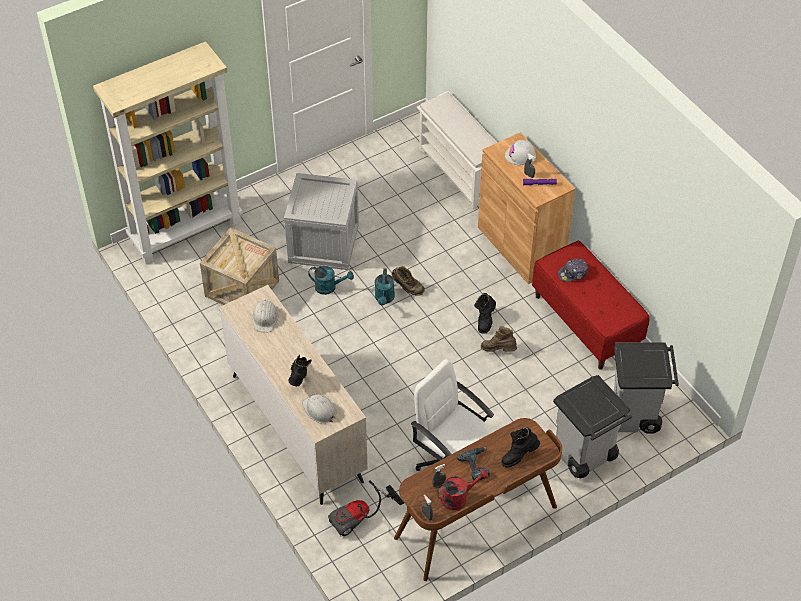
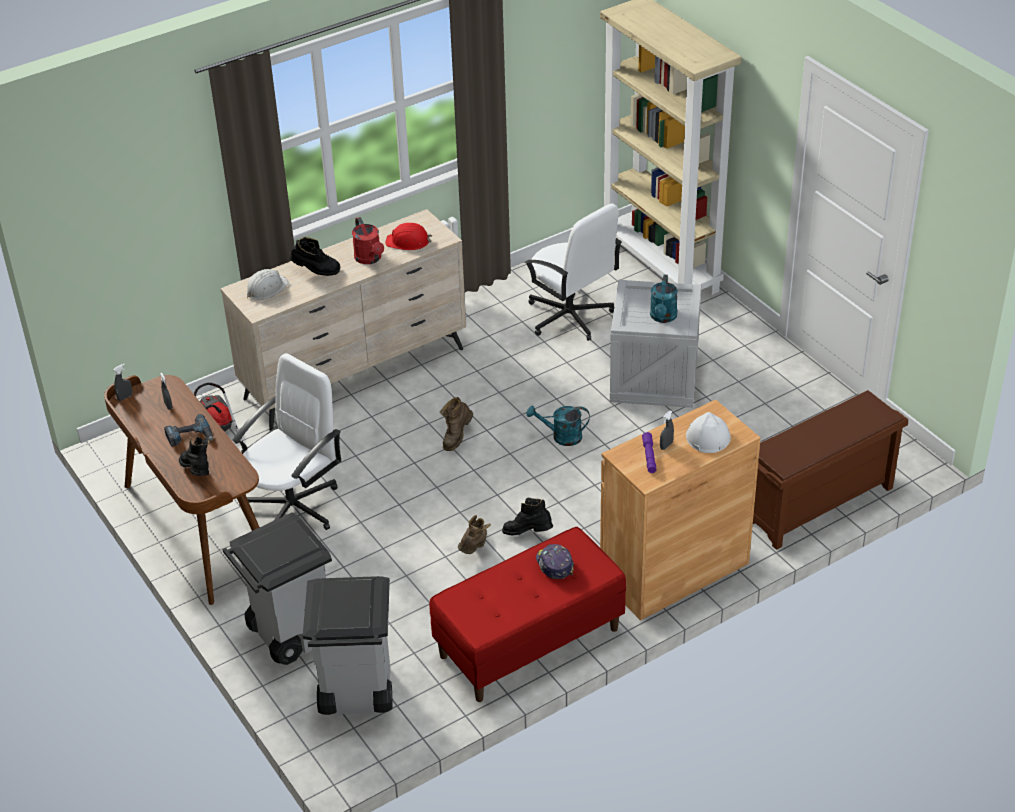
camera: 90 degrees right, 10 degrees down
crate [200,227,279,305] -> white office chair [524,204,622,341]
white hard hat [253,300,278,332] -> red hard hat [385,223,432,250]
turquoise watering can [308,266,354,295] -> turquoise watering can moved to [650,275,678,323]
brown boot [392,266,425,296] -> brown boot moved to [440,397,473,451]
white shoe rack [417,91,497,209] -> brown shoe rack [753,390,908,550]
red watering can [437,469,489,510] -> red watering can moved to [352,217,384,264]

